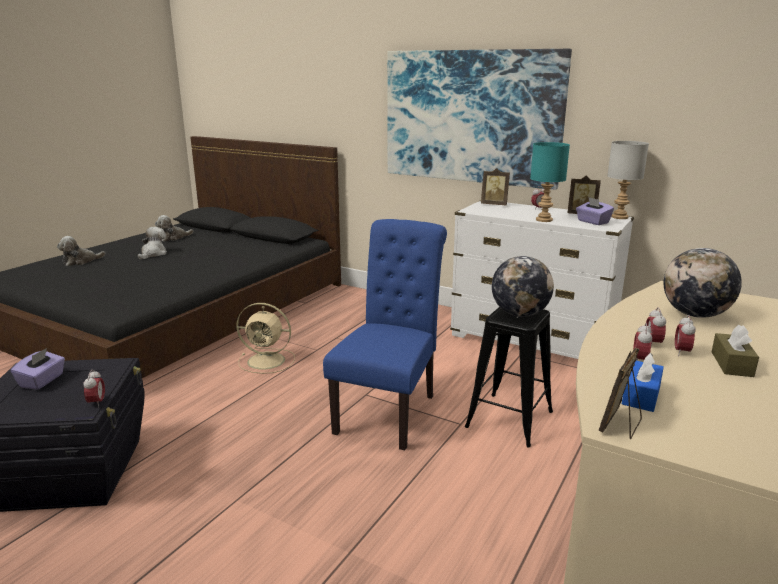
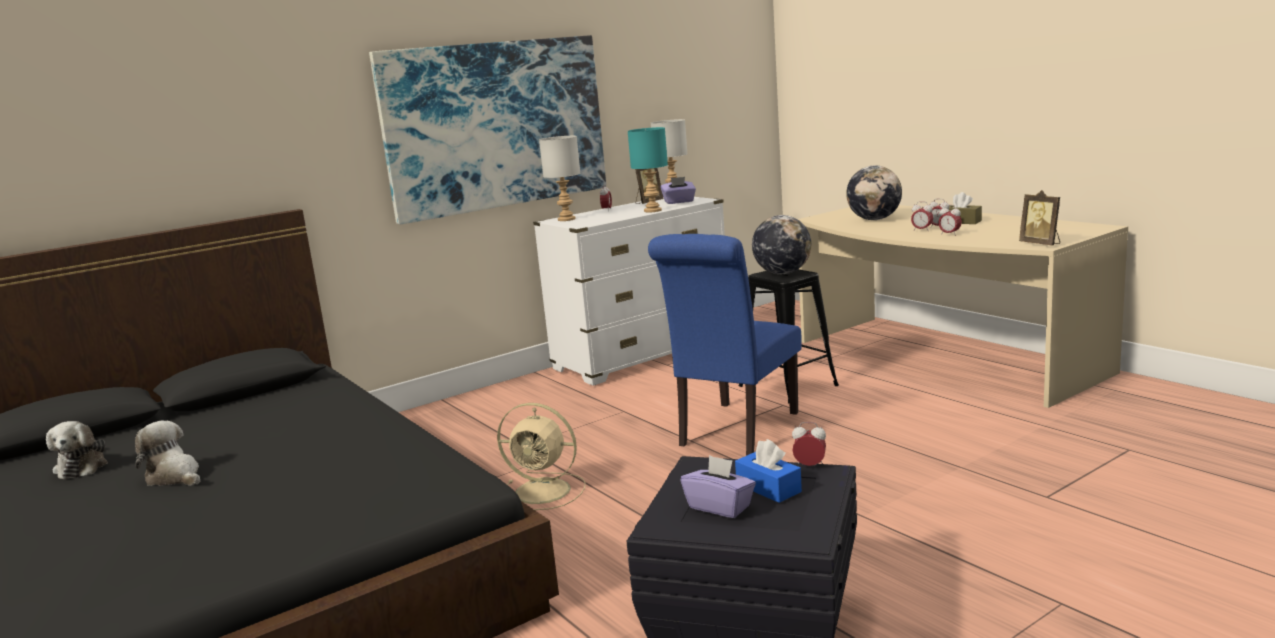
camera: 65 degrees left, 5 degrees down
plush toy [57,236,105,266] -> none
beige fan [236,303,295,374] -> beige fan turned 75 degrees clockwise [497,403,586,510]
blue chair [323,219,447,450] -> blue chair turned 105 degrees counterclockwise [648,234,802,455]
picture frame [481,168,510,205] -> grey table lamp [539,136,580,221]
blue tissue box [622,353,664,412] -> blue tissue box moved to [735,439,802,503]

